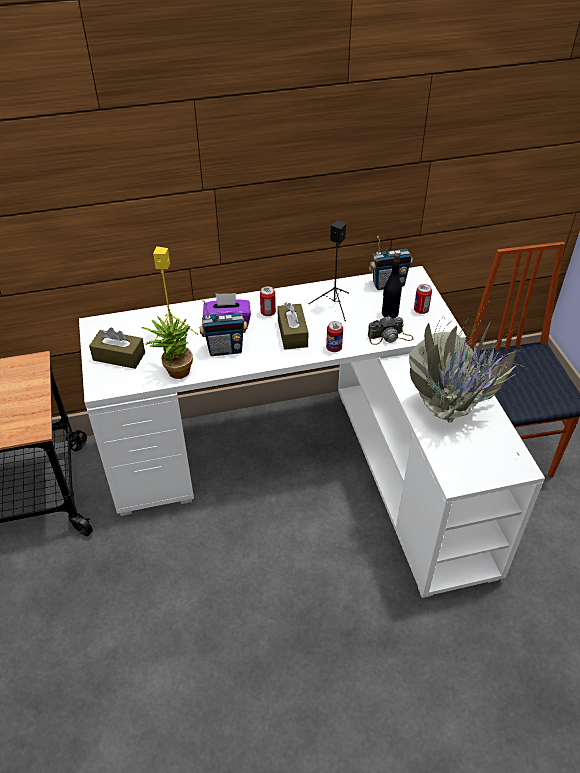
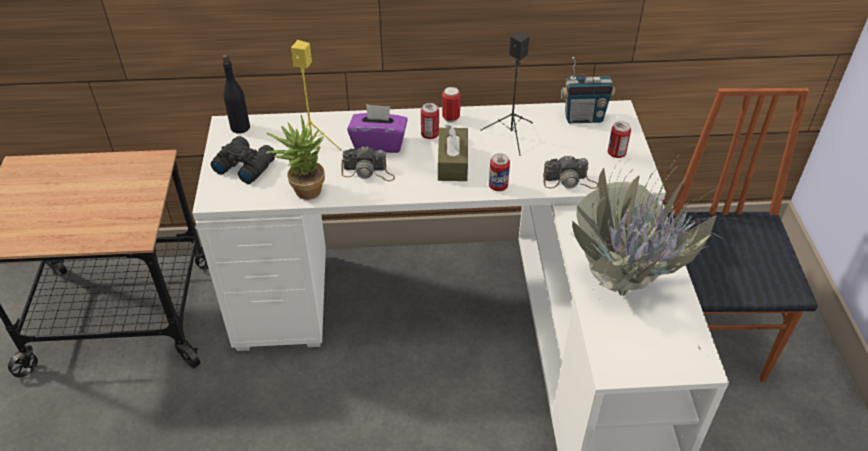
camera: 10 degrees right, 0 degrees up
brown tissue box [89,328,145,369] -> black binoculars [211,136,276,184]
radio [199,300,248,356] -> camera [341,146,395,181]
black bottle [382,254,402,318] -> black bottle moved to [222,54,250,134]
none -> can [442,87,461,122]

